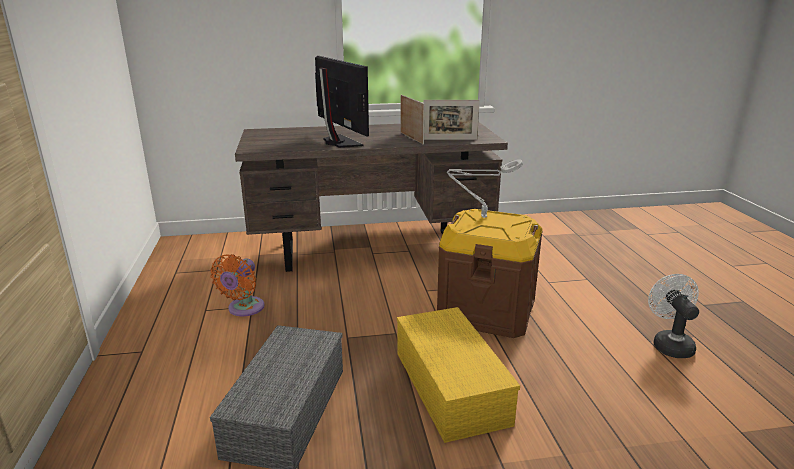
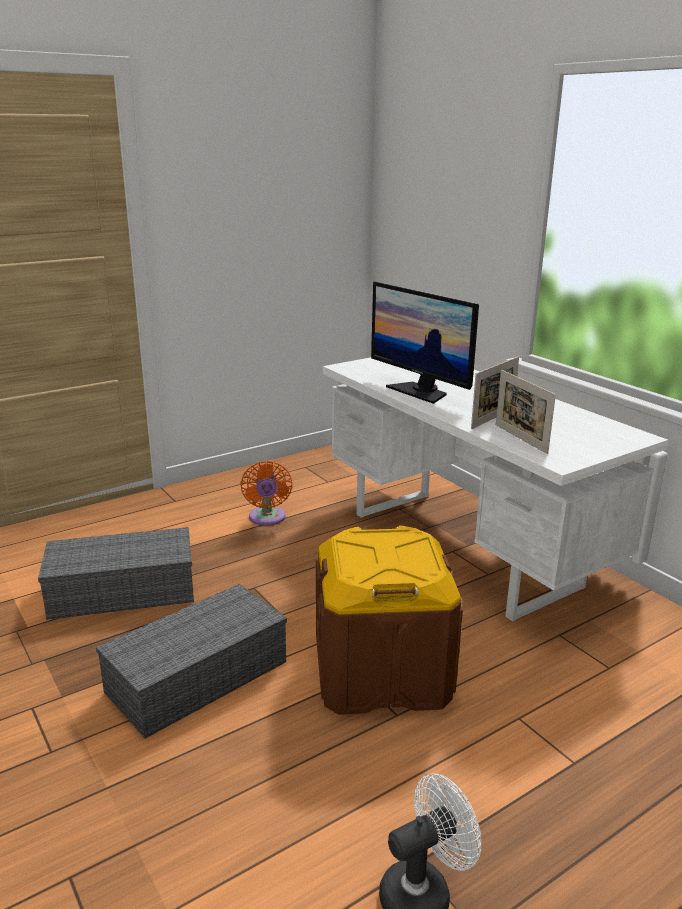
camera: 65 degrees right, 0 degrees up
orange fan [210,254,265,316] -> orange fan turned 90 degrees counterclockwise [240,461,293,526]
brown desk [235,122,508,272] -> white desk [323,357,668,622]
monitor [315,56,369,148] -> monitor turned 105 degrees clockwise [371,282,479,404]
yellow storage box [397,307,520,443] -> grey storage box [96,584,287,738]
grey table lamp [447,160,523,218] -> none

